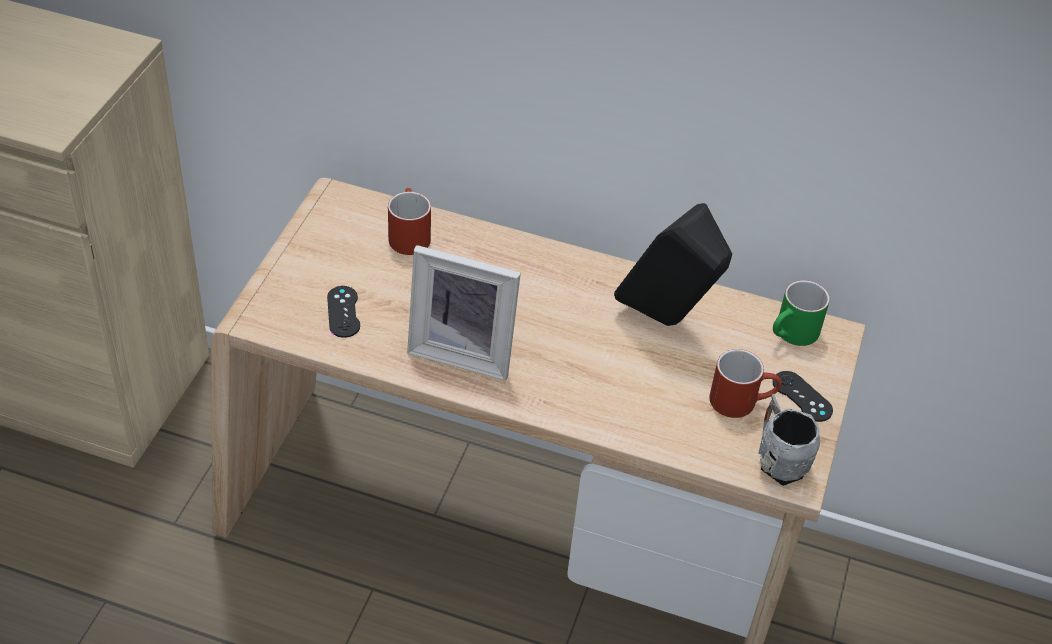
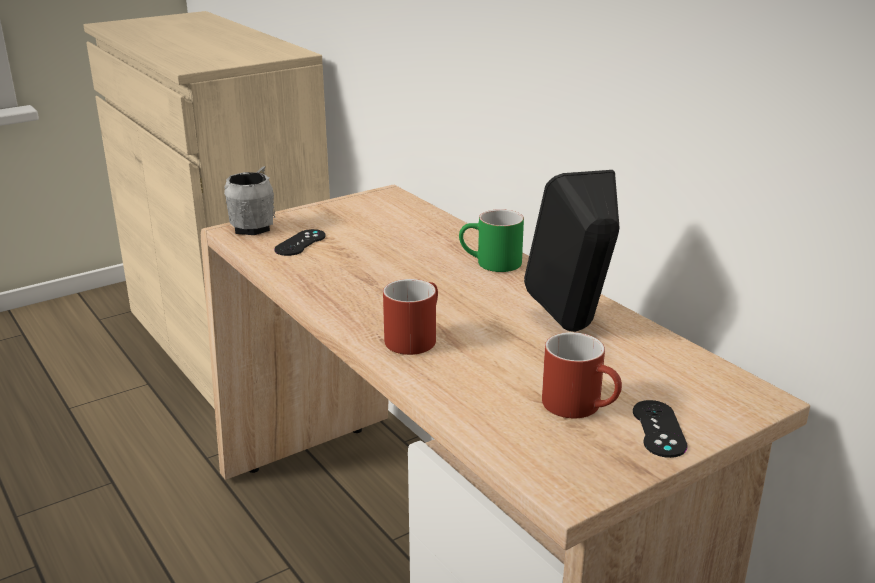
camera: 40 degrees right, 20 degrees down
red mug [388,188,431,255] -> red mug moved to [383,279,438,355]
picture frame [407,245,521,380] -> none
grey mug [758,394,820,486] -> grey mug moved to [224,166,275,235]
green mug [773,280,830,346] -> green mug moved to [459,209,524,272]

